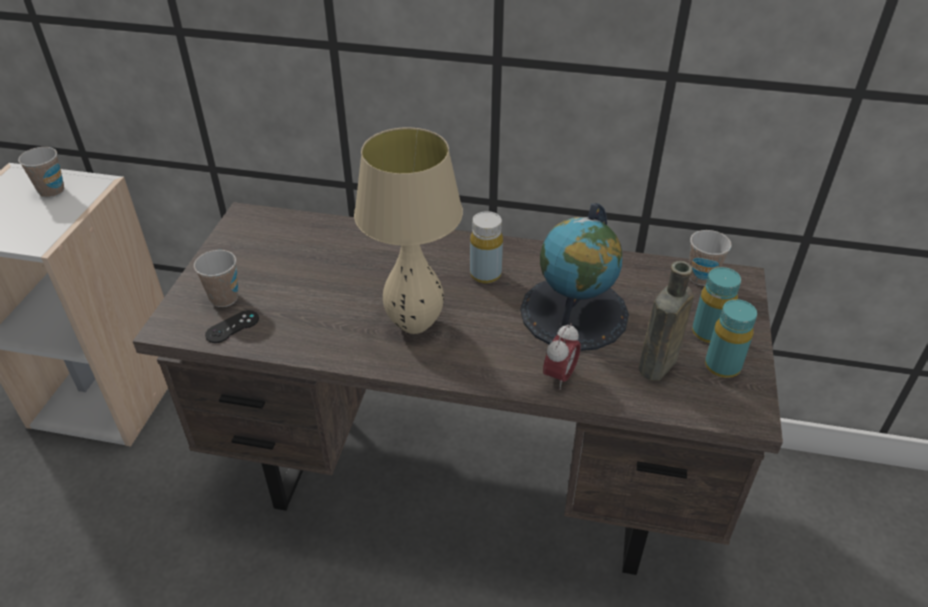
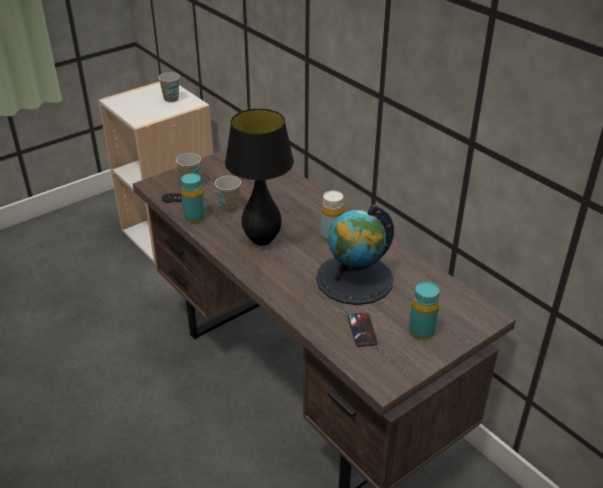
camera: 40 degrees right, 5 degrees down
beige table lamp [354,127,463,334] -> black table lamp [225,109,294,246]
alarm clock [543,324,581,390] -> none
brown bottle [639,261,694,381] -> phone [348,313,378,347]
cup [689,230,732,286] -> cup moved to [215,176,241,213]
turquoise bottle [705,299,757,378] -> turquoise bottle moved to [181,173,205,223]

